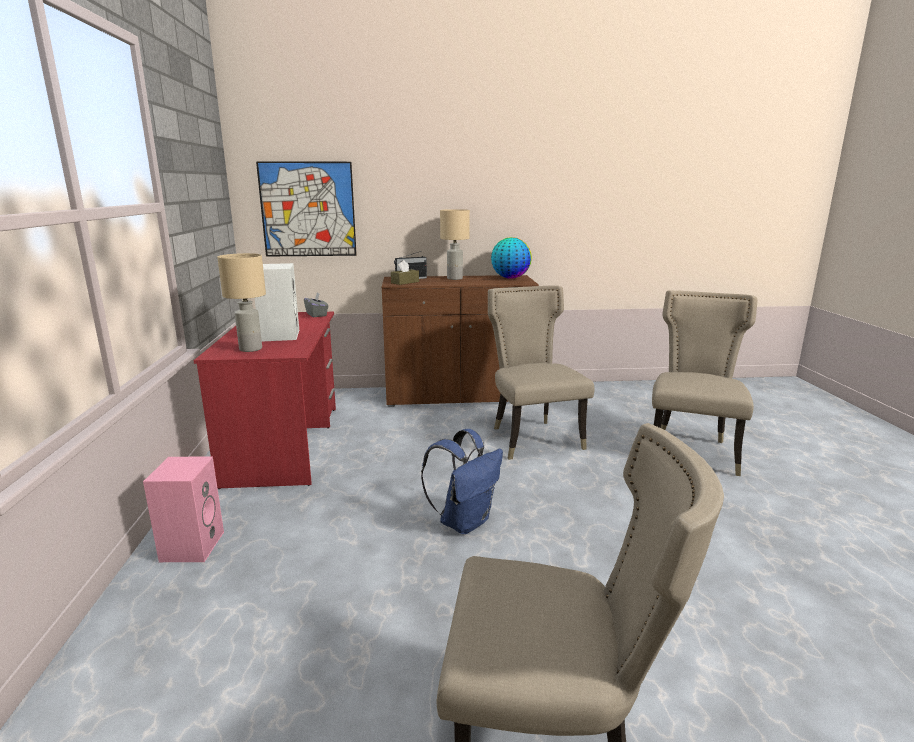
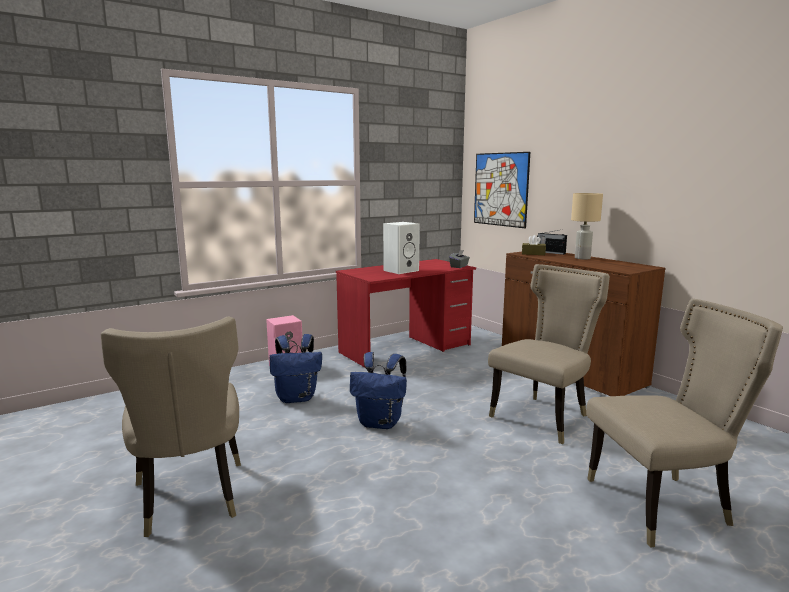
camera: 60 degrees right, 5 degrees down
beige table lamp [217,253,266,352] -> none
globe [491,237,532,279] -> none
none -> blue backpack [269,334,322,403]

